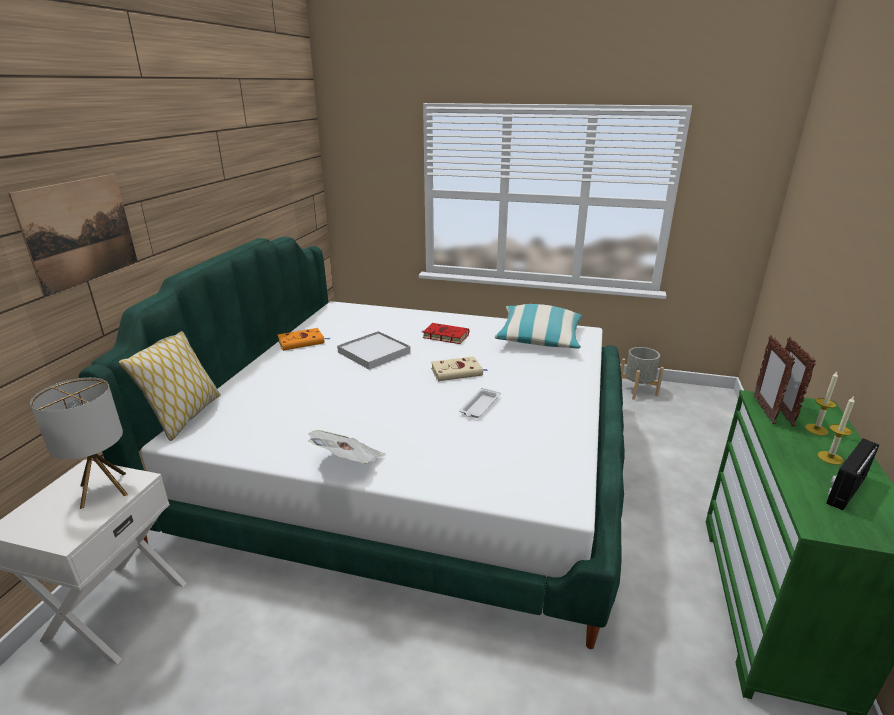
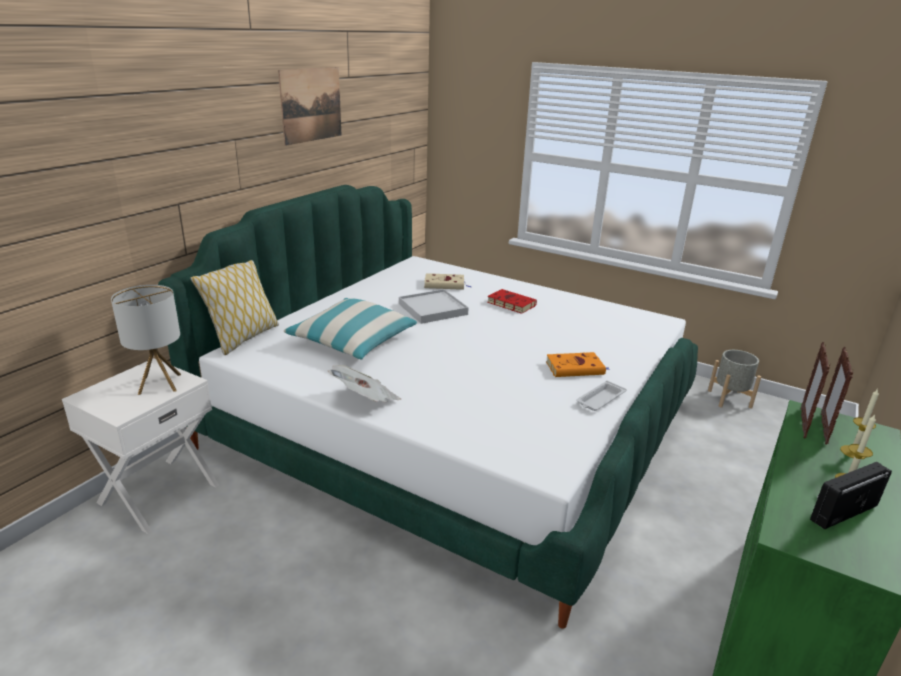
camera: 15 degrees right, 0 degrees up
picture [8,174,138,297] -> picture moved to [278,67,342,146]
orange book [278,328,329,351] -> orange book moved to [546,352,609,377]
beige book [431,356,488,381] -> beige book moved to [424,273,471,290]
white tray [459,388,501,418] -> white tray moved to [576,381,627,411]
pillow [495,304,582,348] -> pillow moved to [284,298,417,359]

